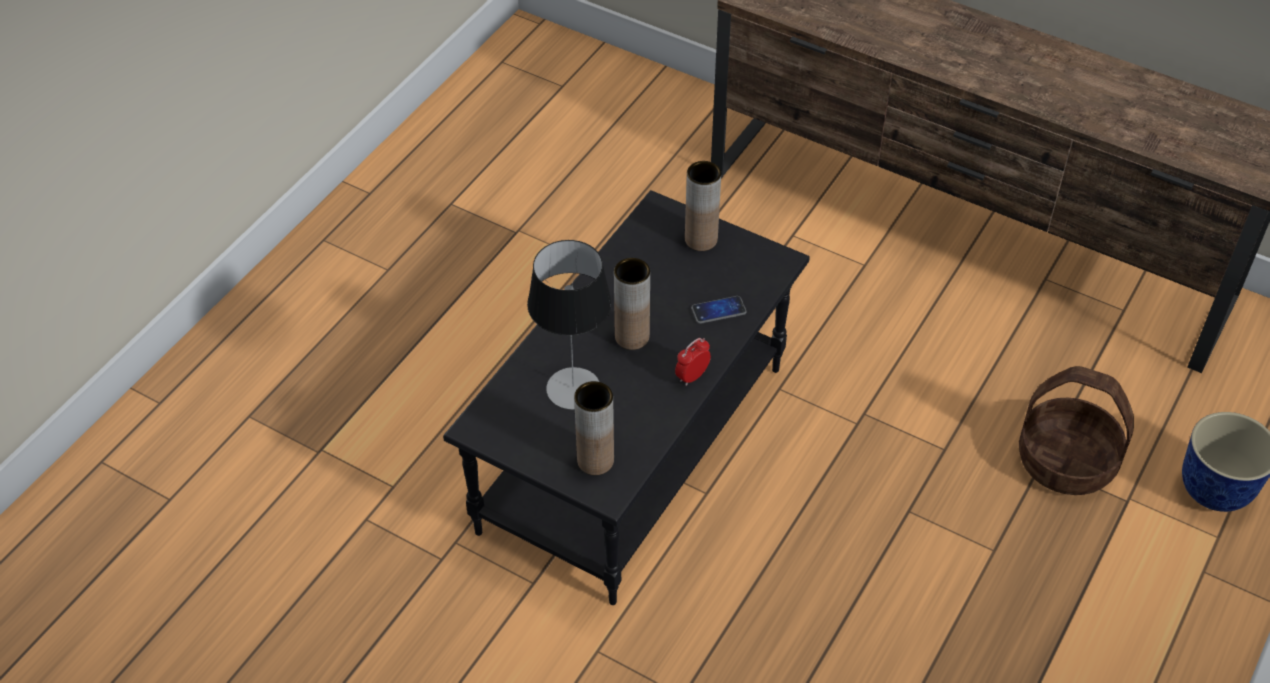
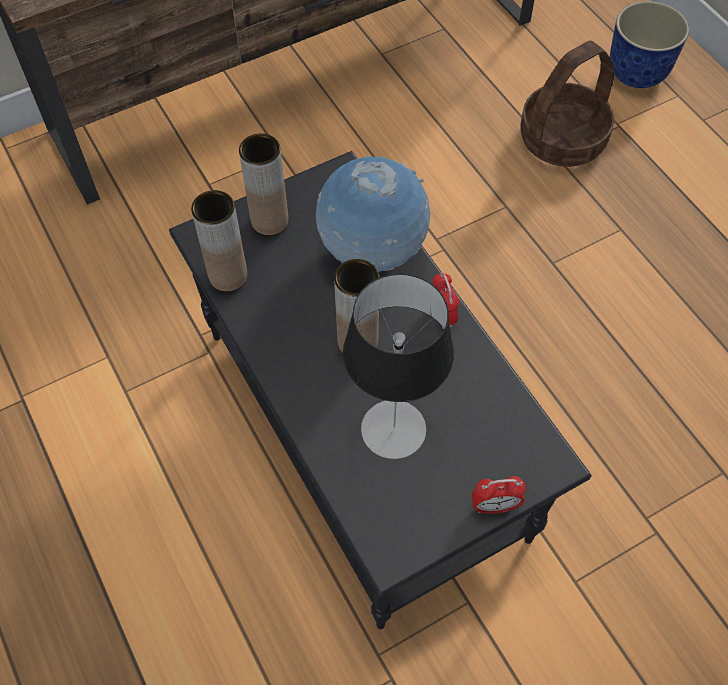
camera: 60 degrees left, 10 degrees up
brown vase [574,381,614,475] -> brown vase moved to [191,190,247,291]
phone [691,296,747,324] -> globe [316,157,430,272]
none -> alarm clock [472,476,526,514]

